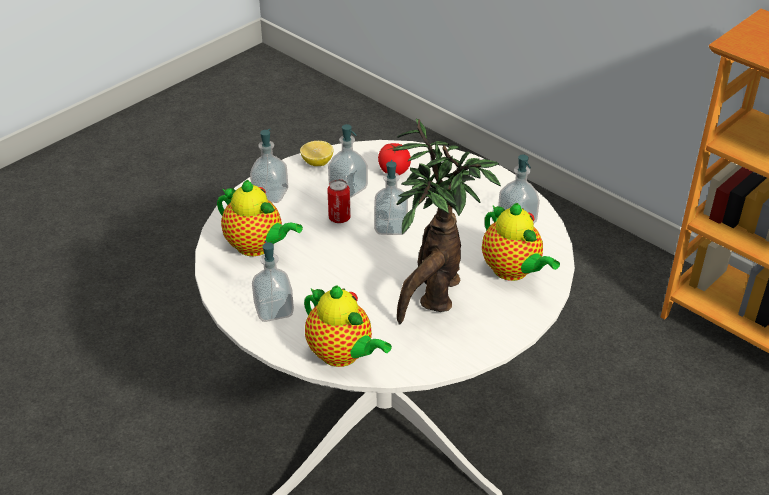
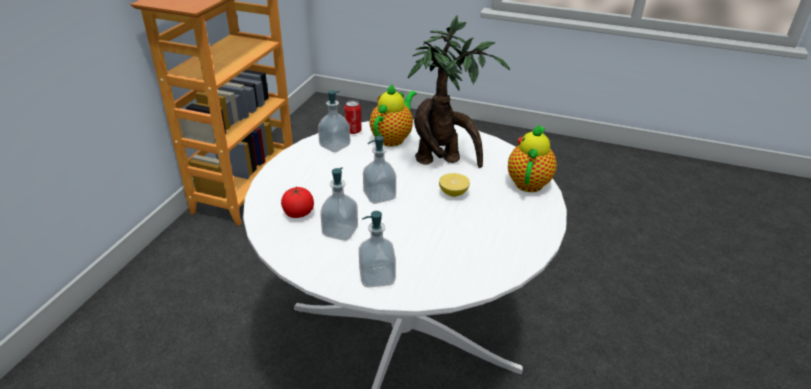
camera: 115 degrees left, 5 degrees down
teapot [217,180,303,256] -> none
soap dispenser [252,240,294,322] -> none
lemon [300,141,333,166] -> lemon moved to [439,173,470,197]
can [327,179,351,223] -> can moved to [344,100,362,134]

